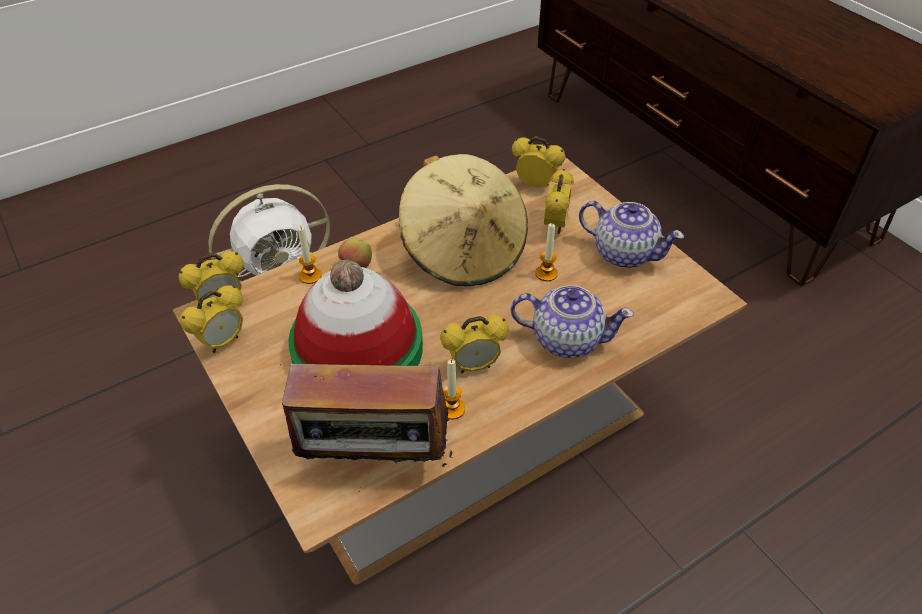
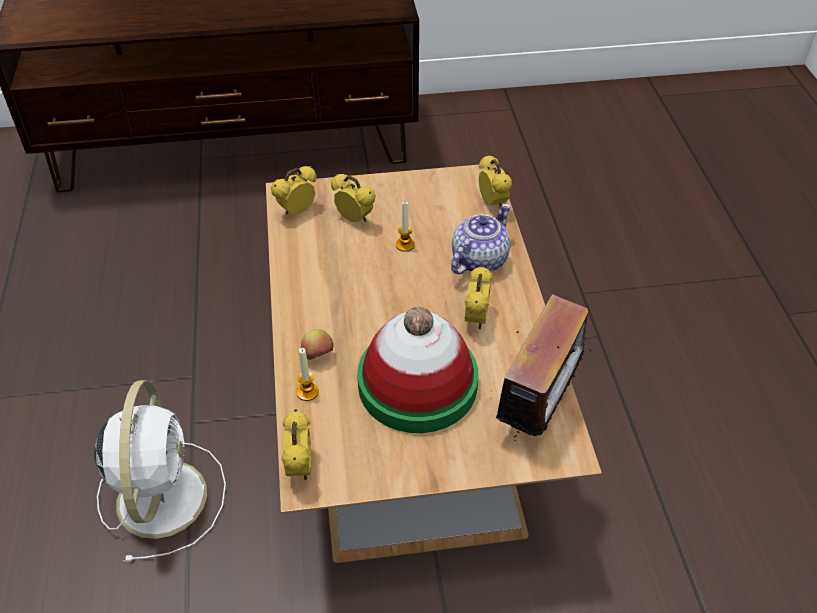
camera: 65 degrees left, 0 degrees up
alarm clock [180,285,243,353] -> alarm clock moved to [479,155,512,207]
beige hat [399,154,528,286] -> none
candle [443,359,465,420] -> none
teapot [579,201,684,268] -> none

